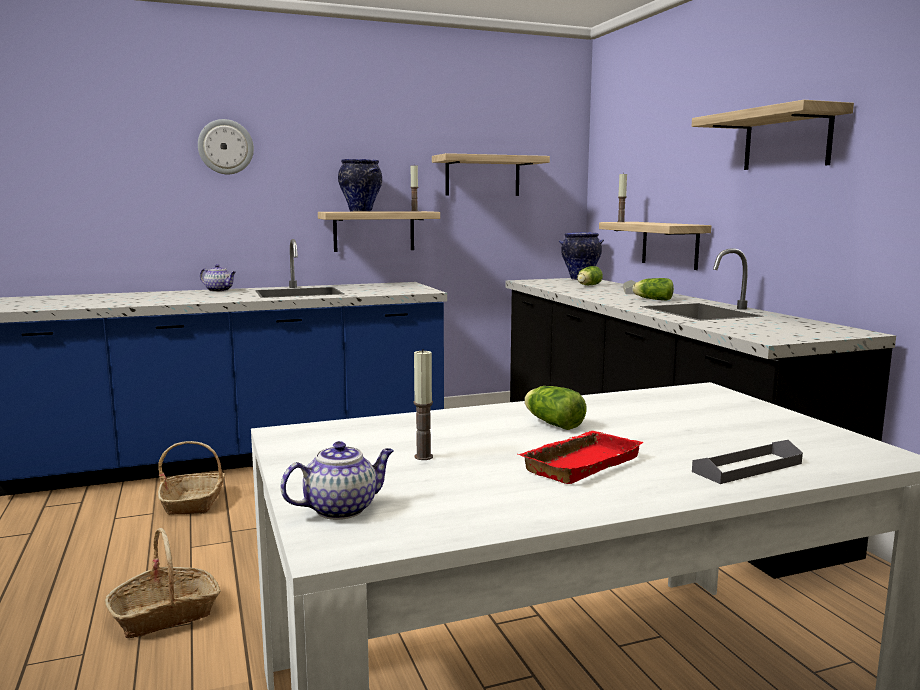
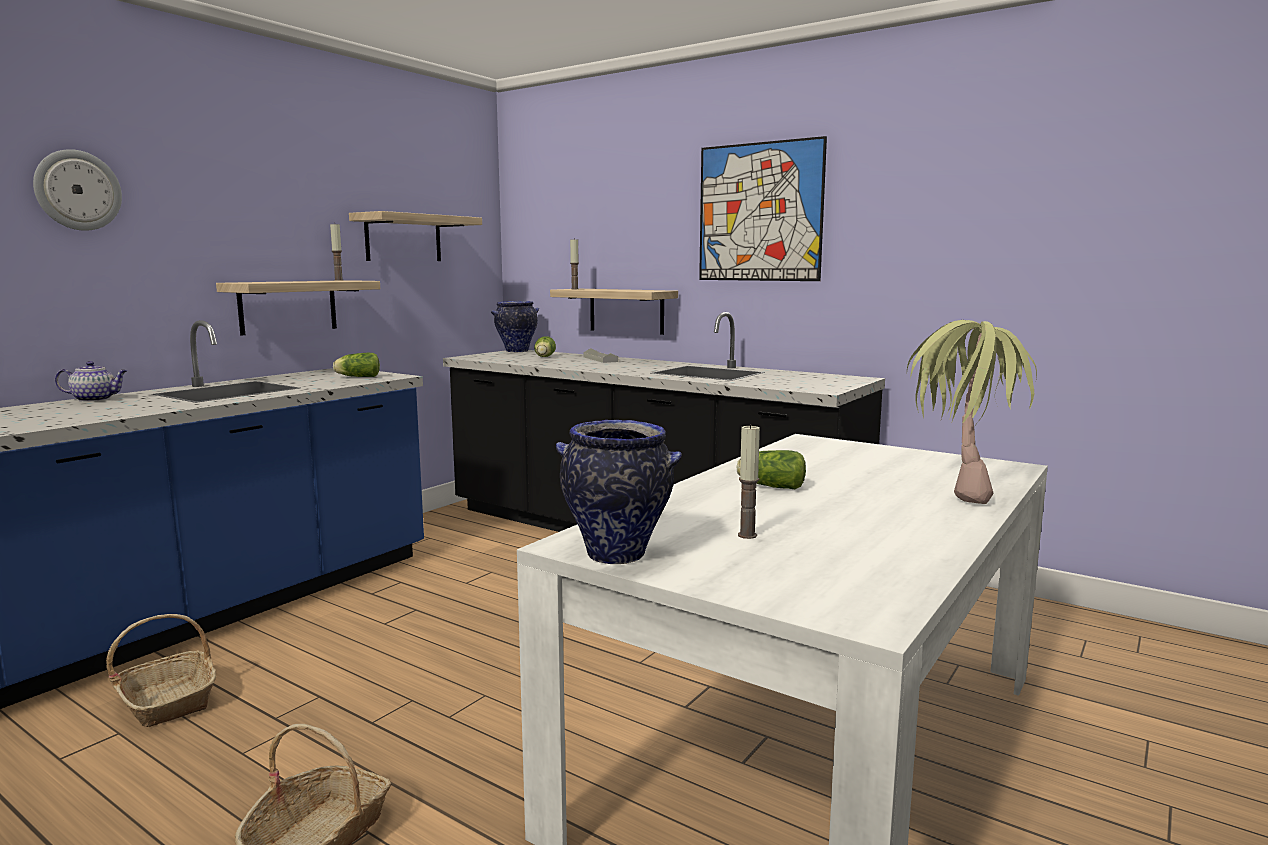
camera: 35 degrees left, 0 degrees up
teapot [281,441,394,520] -> none
vase [338,159,382,212] -> vase moved to [556,420,682,564]
red tray [518,431,644,484] -> none
lettuce [632,278,674,301] -> lettuce moved to [333,353,380,377]
shelf [692,100,854,170] -> picture [699,136,827,281]
grey tray [692,440,803,484] -> potted plant [907,320,1037,504]

